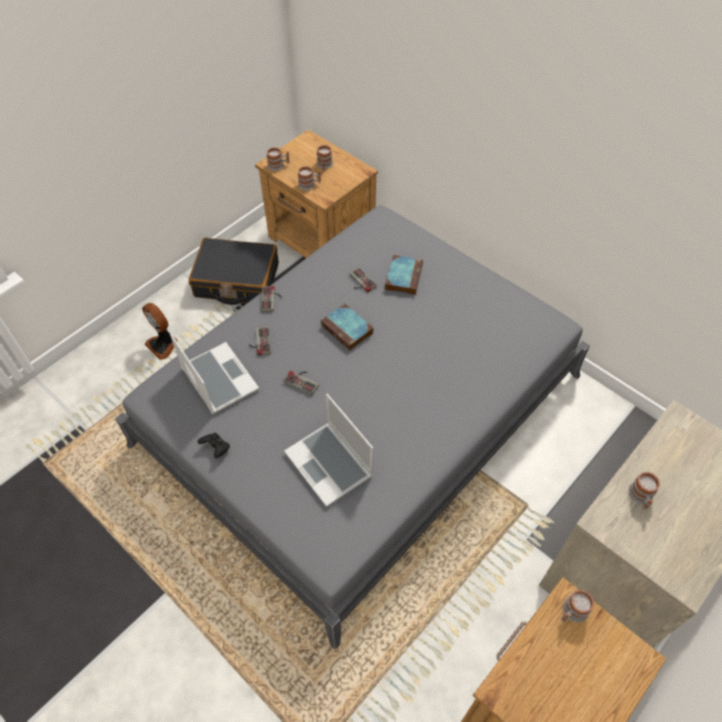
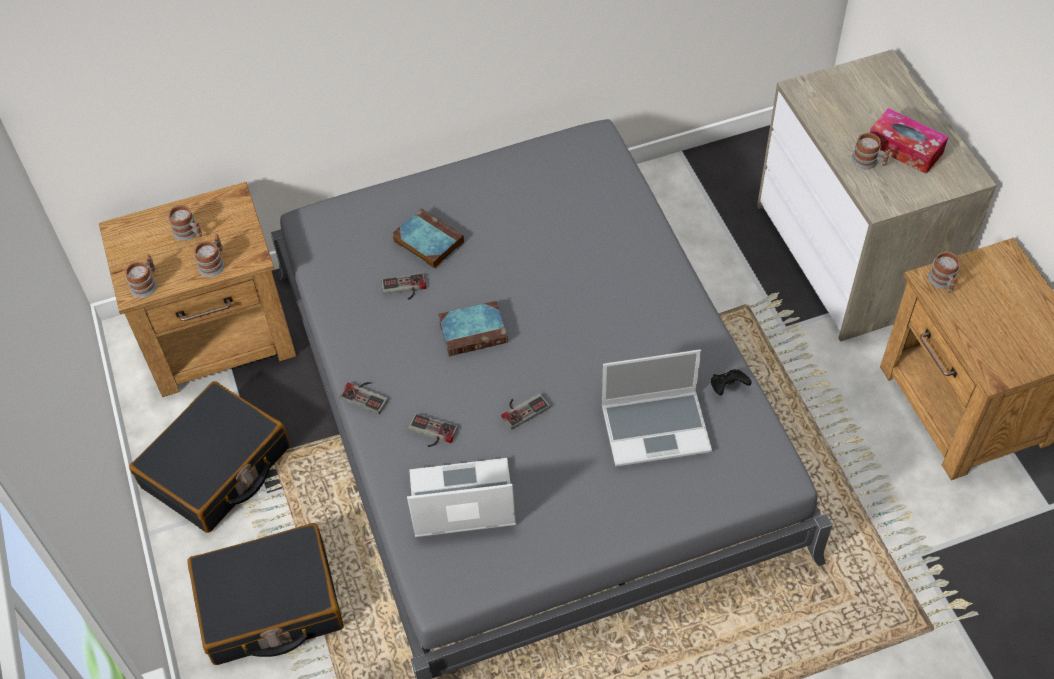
camera: 60 degrees left, 0 degrees up
fan [142,303,178,360] -> black suitcase [187,523,344,665]
black game controller [198,433,230,458] -> black game controller moved to [711,369,752,396]
none -> tissue box [870,108,948,174]

